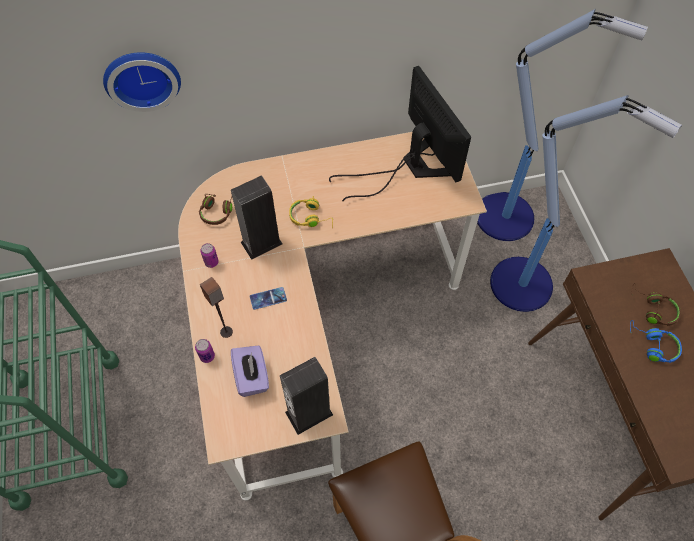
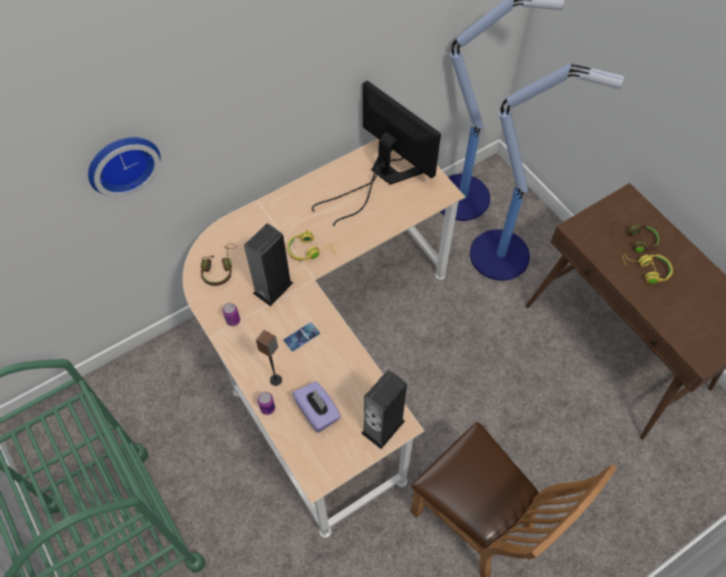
camera: 20 degrees left, 0 degrees up
blue headphones [630,320,682,363] -> yellow headphones [623,254,673,284]

